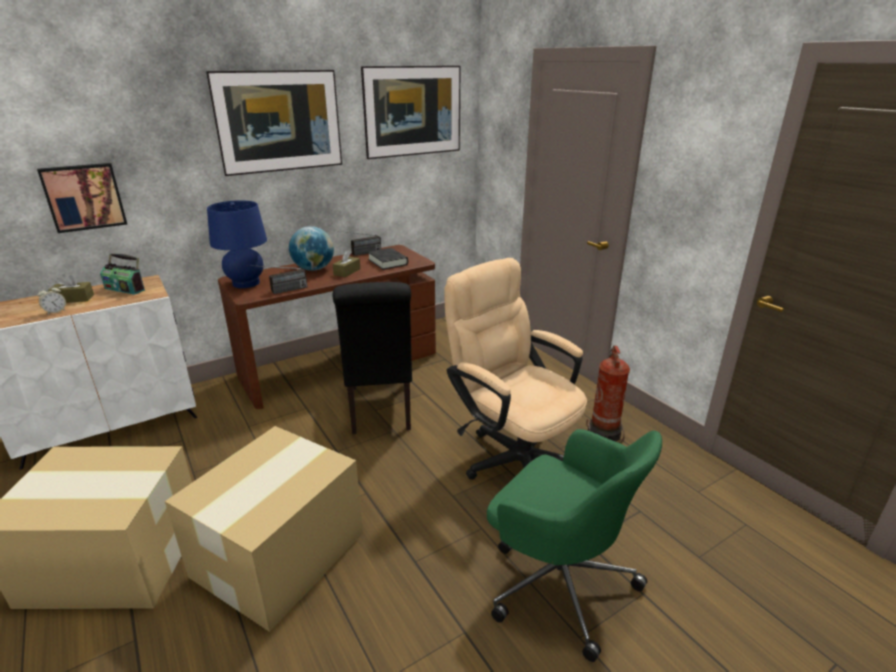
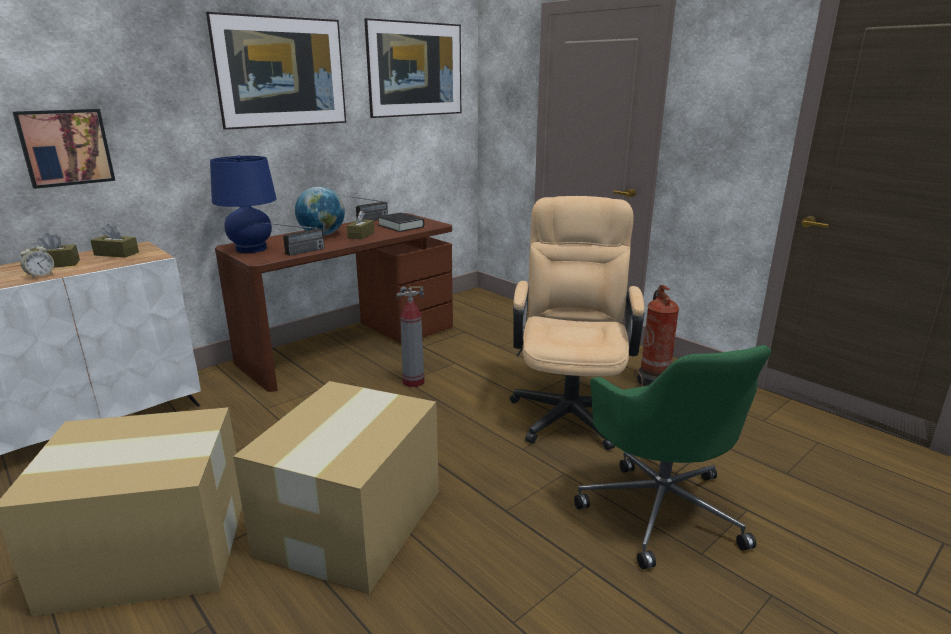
camera: 10 degrees left, 5 degrees down
radio [100,253,145,295] -> brown tissue box [90,224,139,258]
black chair [333,282,412,434] -> fire extinguisher [396,286,425,387]
beige office chair [444,258,587,480] -> beige office chair turned 60 degrees clockwise [510,196,644,450]
green office chair [487,429,662,662] -> green office chair turned 45 degrees clockwise [574,345,771,569]

